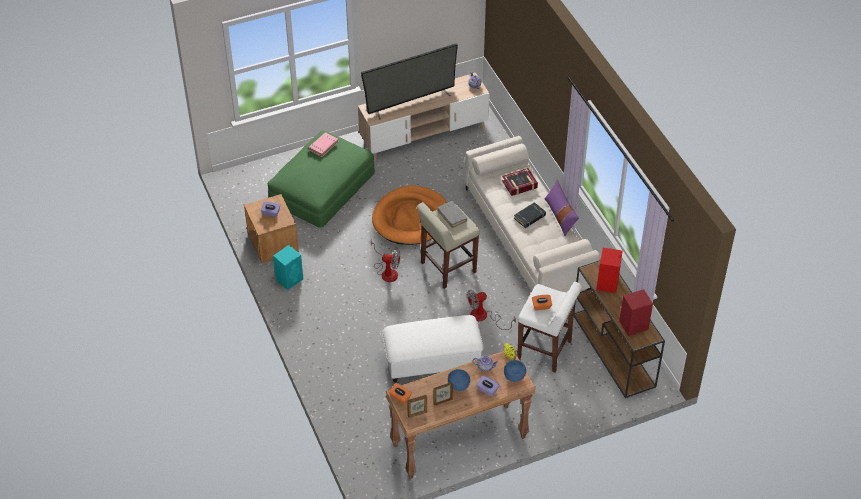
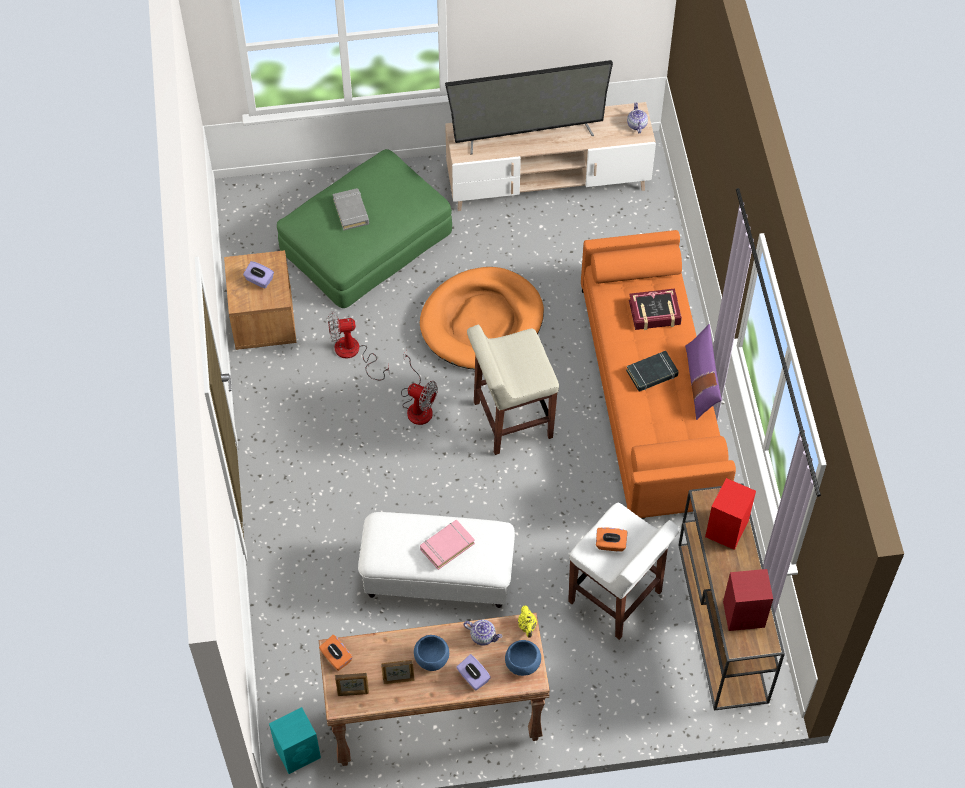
camera: 15 degrees right, 10 degrees up
turquoise speaker [273,245,303,290] -> turquoise speaker moved to [269,707,321,774]
pink book [309,132,338,157] -> pink book moved to [420,520,475,570]
grey book [437,201,467,228] -> grey book moved to [333,188,369,231]
white sofa [465,136,600,292] -> orange sofa [581,230,736,519]
fan [467,290,516,330] -> fan moved to [328,311,389,380]

